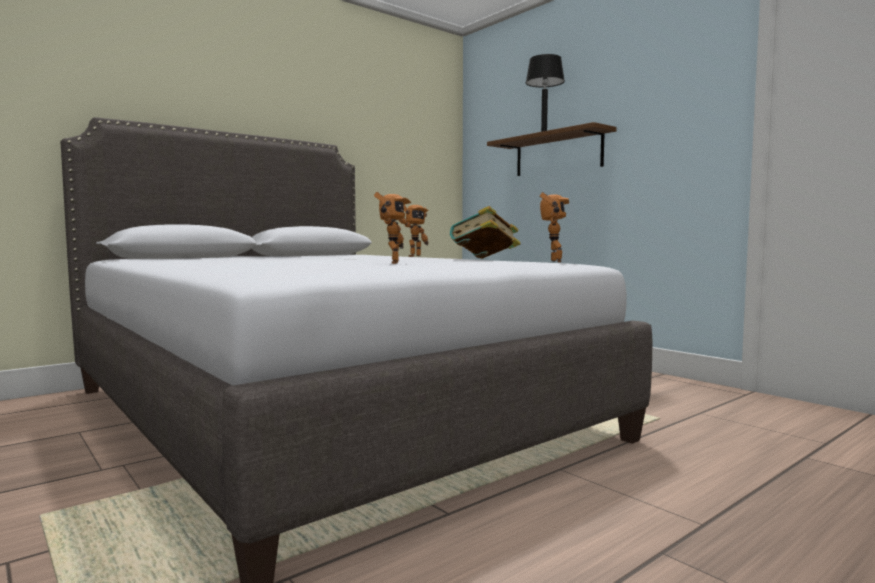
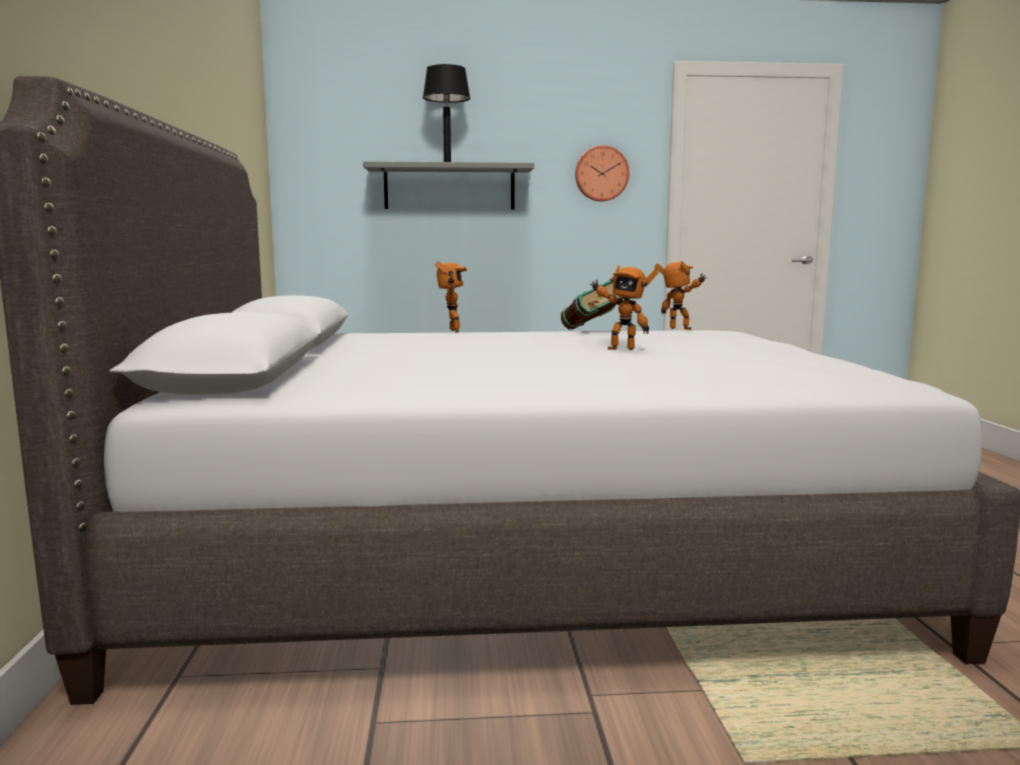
camera: 55 degrees left, 5 degrees up
toy robot [374,192,411,264] -> toy robot turned 150 degrees clockwise [590,265,658,350]
brown shelf [487,122,617,176] -> grey shelf [363,161,534,210]
none -> wall clock [575,145,629,202]

